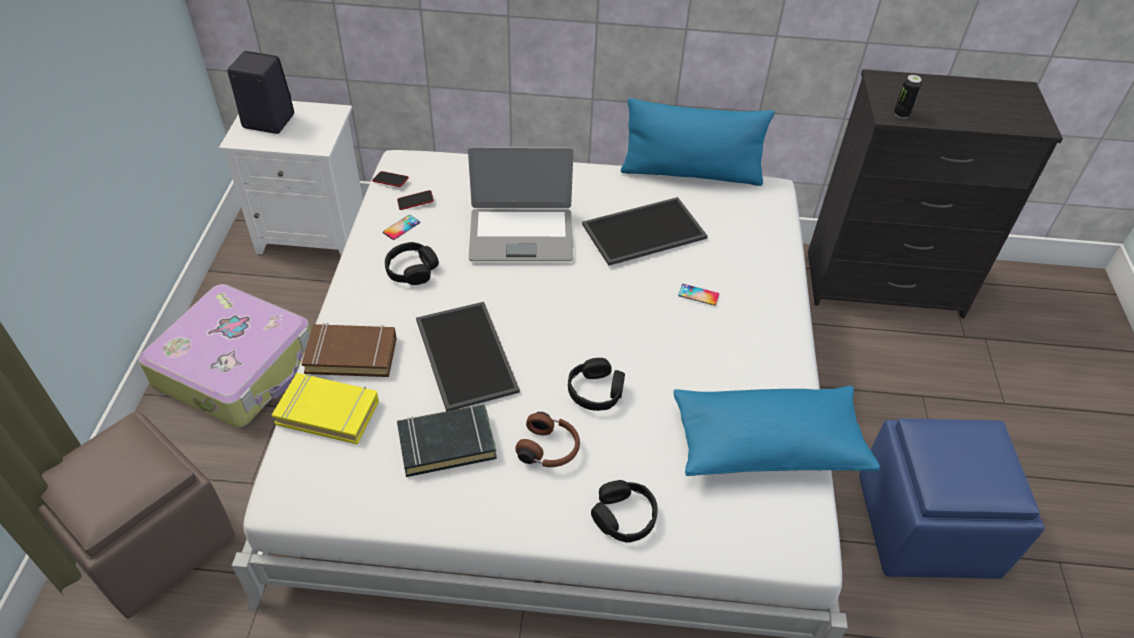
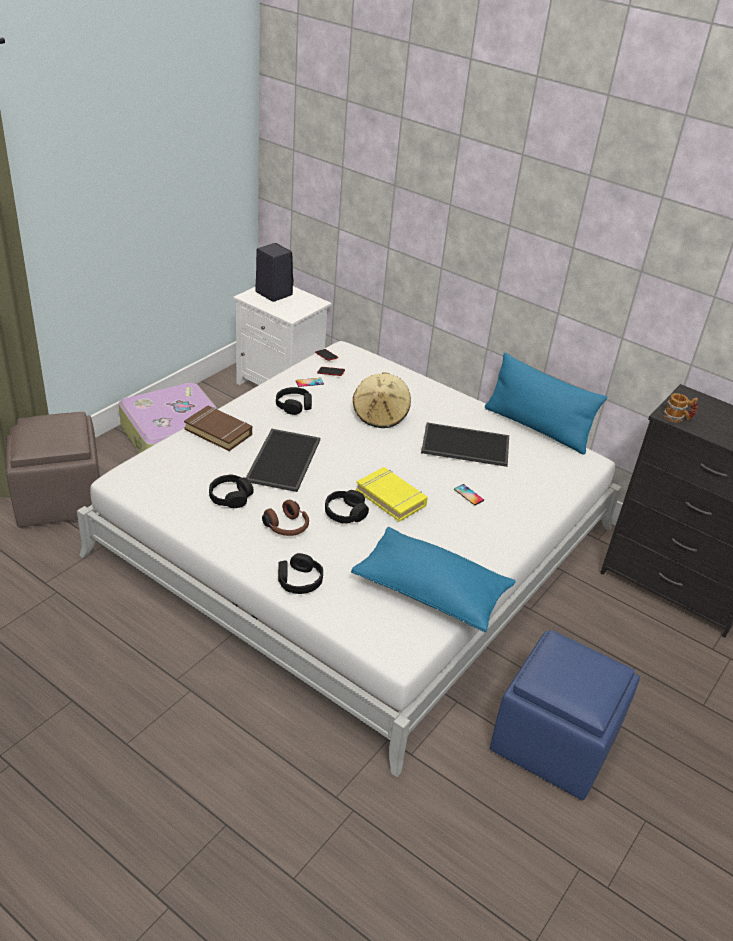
camera: 30 degrees right, 10 degrees down
yellow book [272,373,379,444] -> yellow book moved to [356,467,428,522]
black book [397,404,497,477] -> black headphones [209,474,254,508]
laptop [468,147,573,261] -> beige hat [353,372,411,428]
can [894,75,922,119] -> mug [664,393,698,422]

